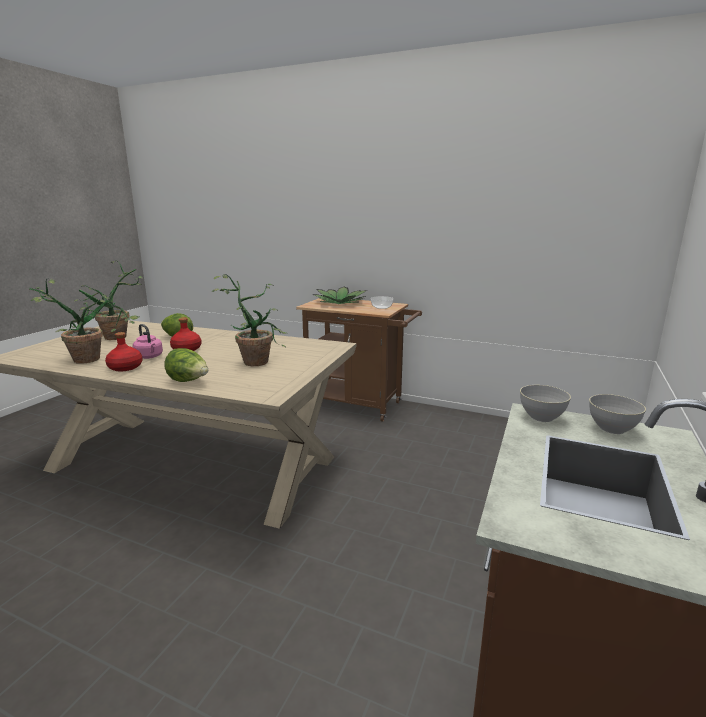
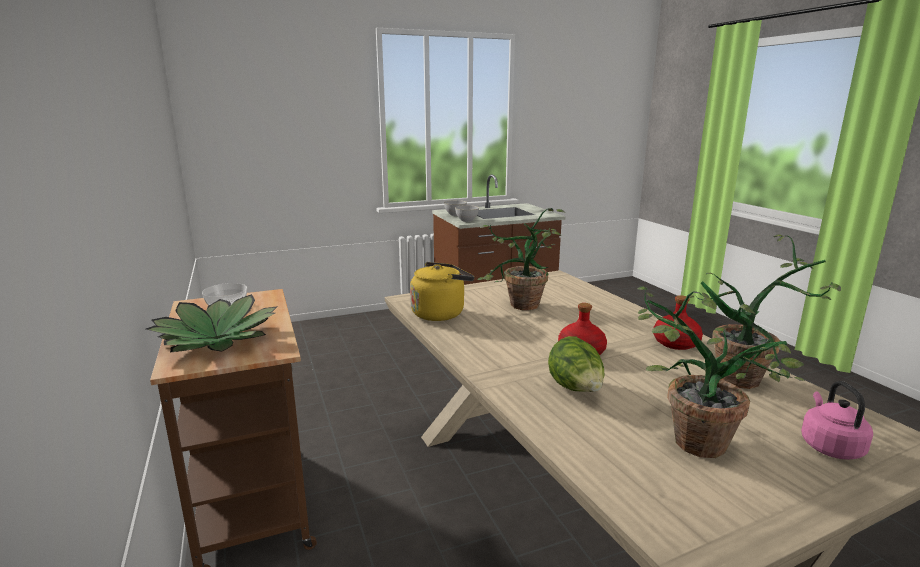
camera: 135 degrees left, 0 degrees up
pink kettle [133,324,163,359] -> pink kettle moved to [801,381,873,460]
lettuce [164,348,208,382] -> none
none -> yellow kettle [410,262,475,321]

